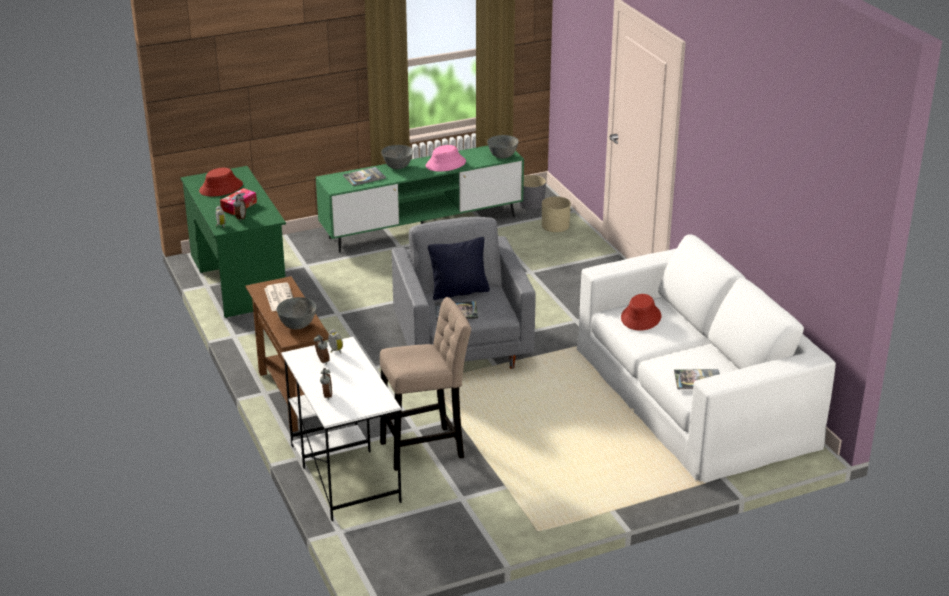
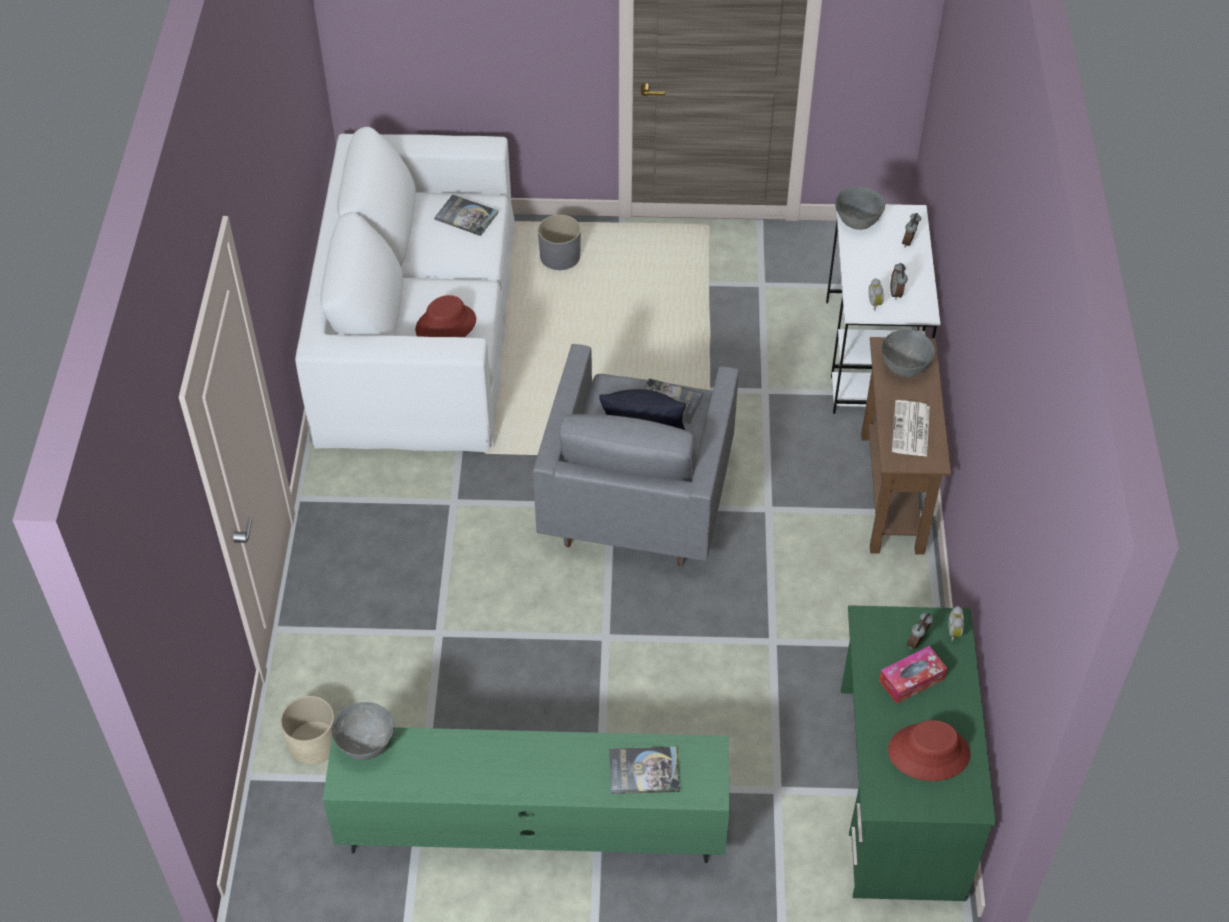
camera: 155 degrees left, 20 degrees up
beige stool [380,297,471,471] -> none
grey bowl [381,145,413,169] -> grey bowl moved to [835,187,885,230]
pink hat [426,145,466,172] -> none
grey planter [518,175,546,210] -> grey planter moved to [538,214,581,270]

